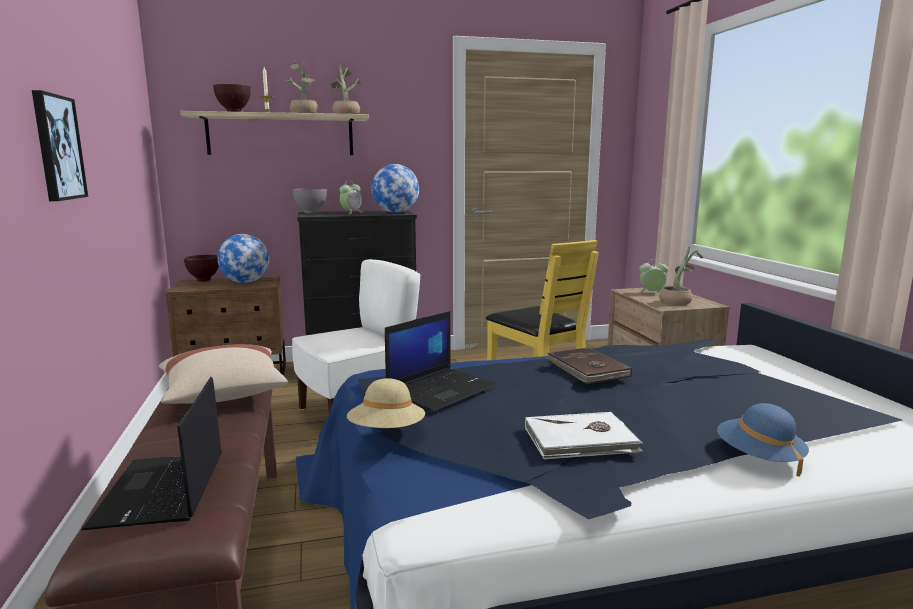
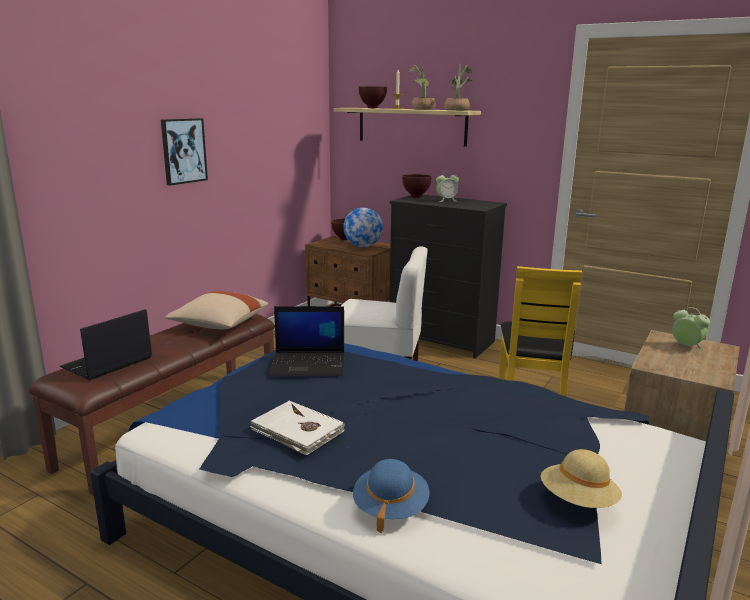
camera: 45 degrees right, 5 degrees up
grey bowl [293,188,327,214] -> brown bowl [402,174,432,198]
beige hat [347,378,425,428] -> beige hat moved to [541,449,622,508]
globe [371,164,419,213] -> none
brown book [547,347,632,384] -> none
potted plant [659,246,703,305] -> none

